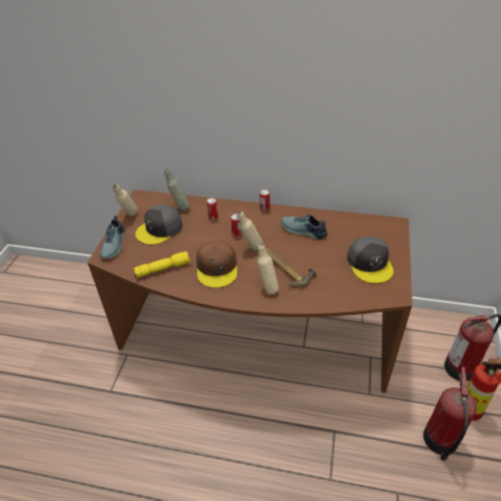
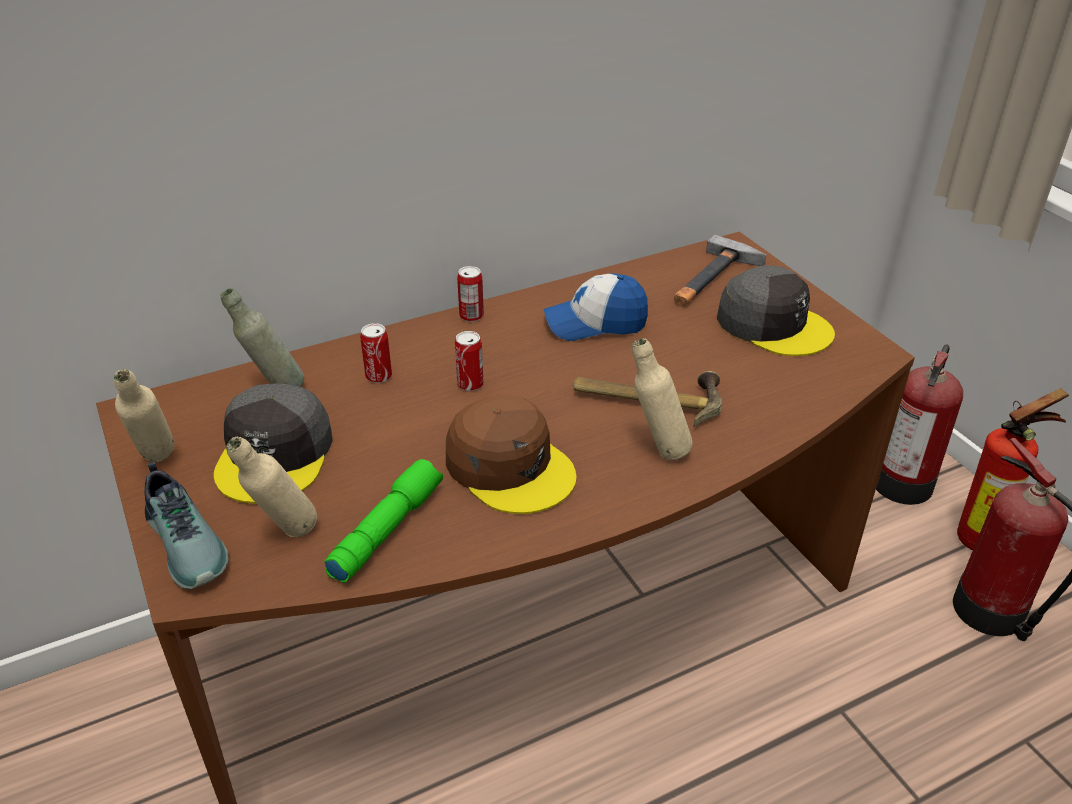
camera: 40 degrees left, 5 degrees down
yellow flashlight [133,251,191,278] -> green flashlight [324,459,443,583]
beige bottle [237,211,263,250] -> beige bottle moved to [226,437,317,537]
shoe [281,214,328,239] -> cap [544,273,648,341]
none -> hammer [674,235,766,305]

